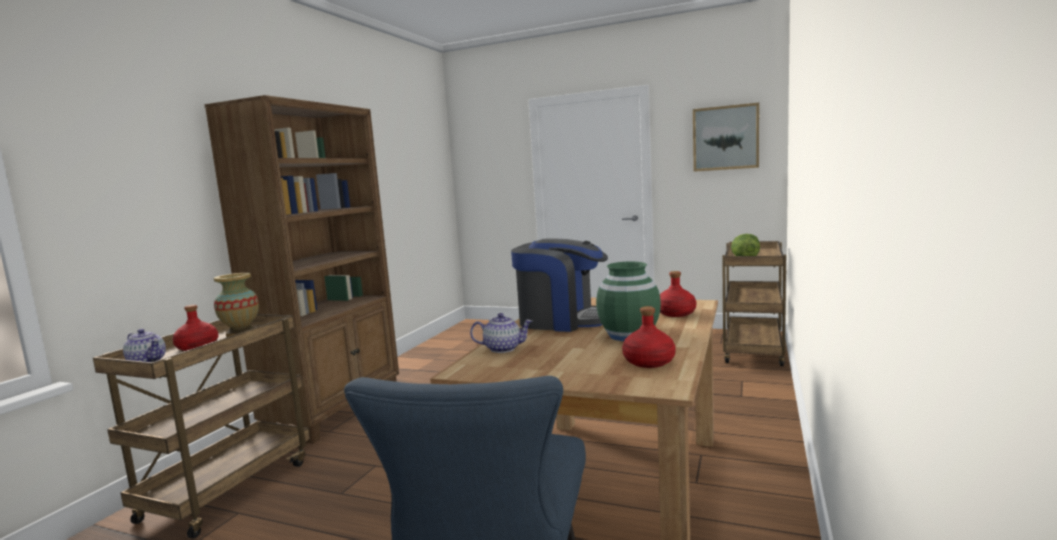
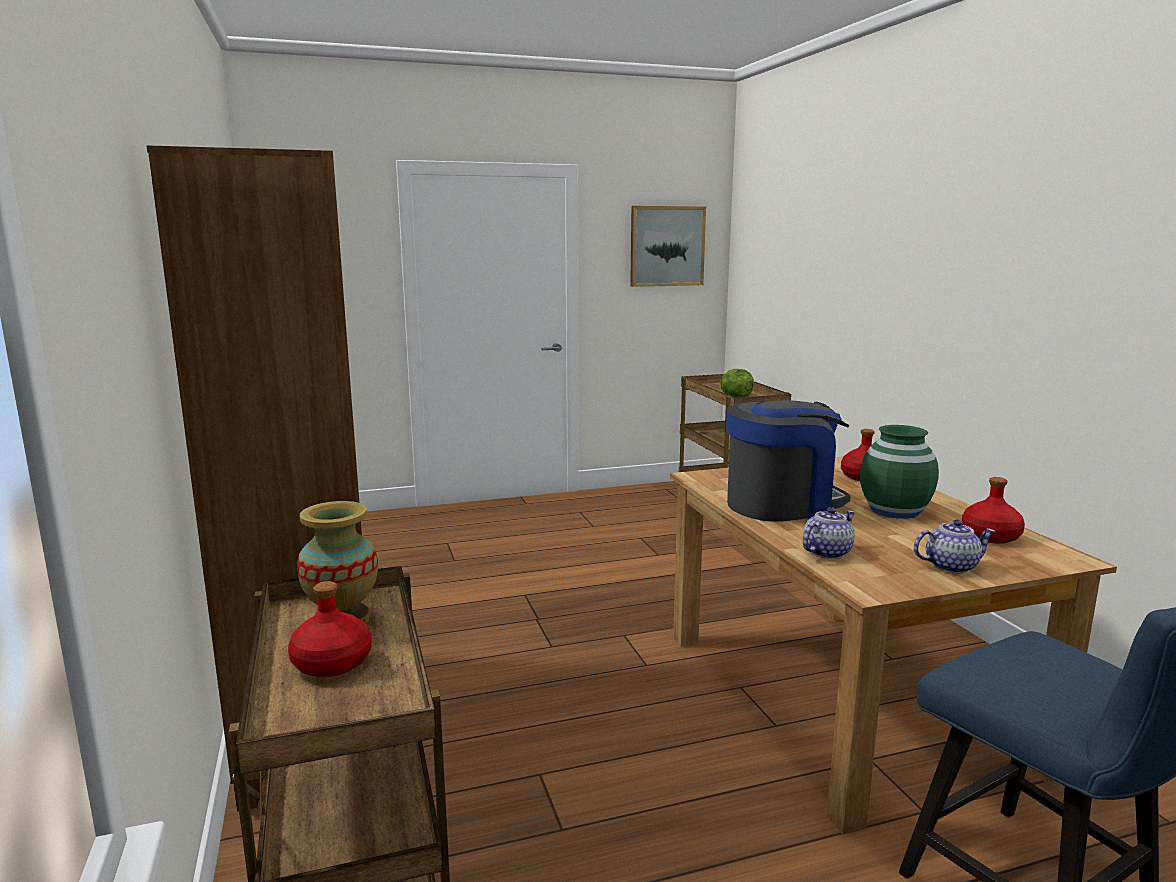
camera: 40 degrees left, 5 degrees up
teapot [123,329,166,362] -> teapot moved to [914,519,996,574]

